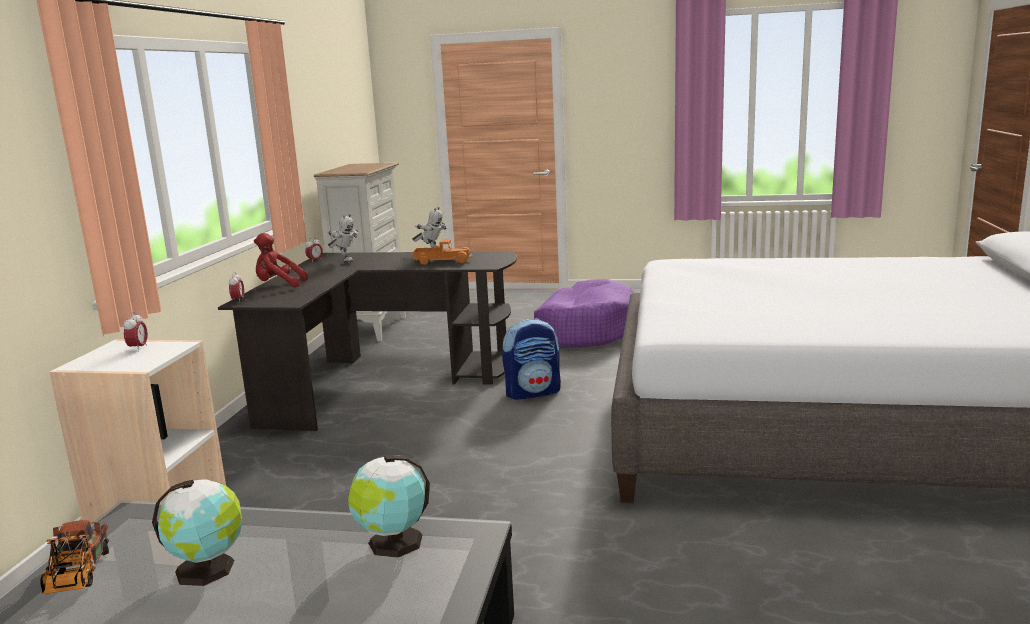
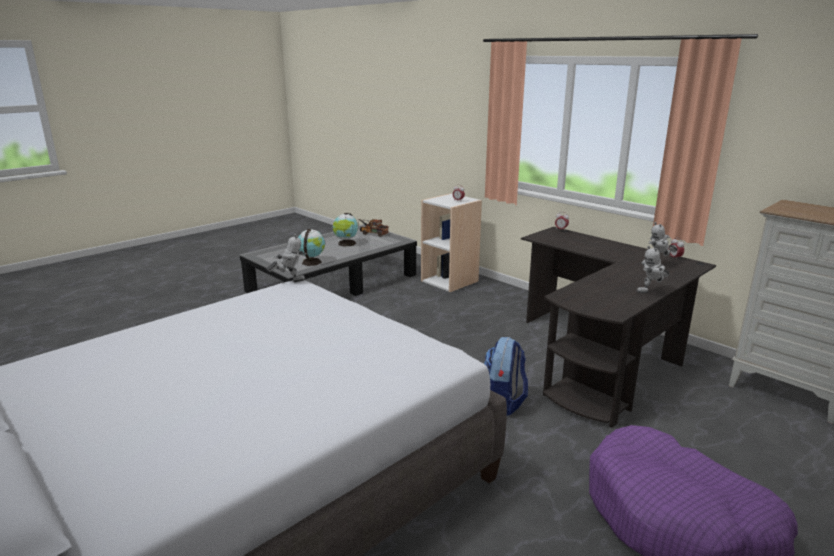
camera: 125 degrees right, 5 degrees up
red plush toy [254,233,308,287] -> none
toy truck [413,239,472,265] -> none
none -> toy robot [267,234,306,282]

